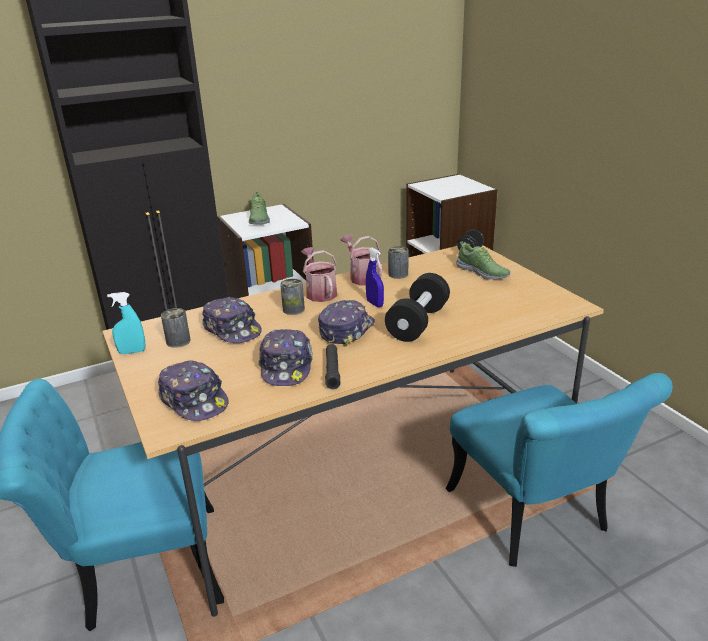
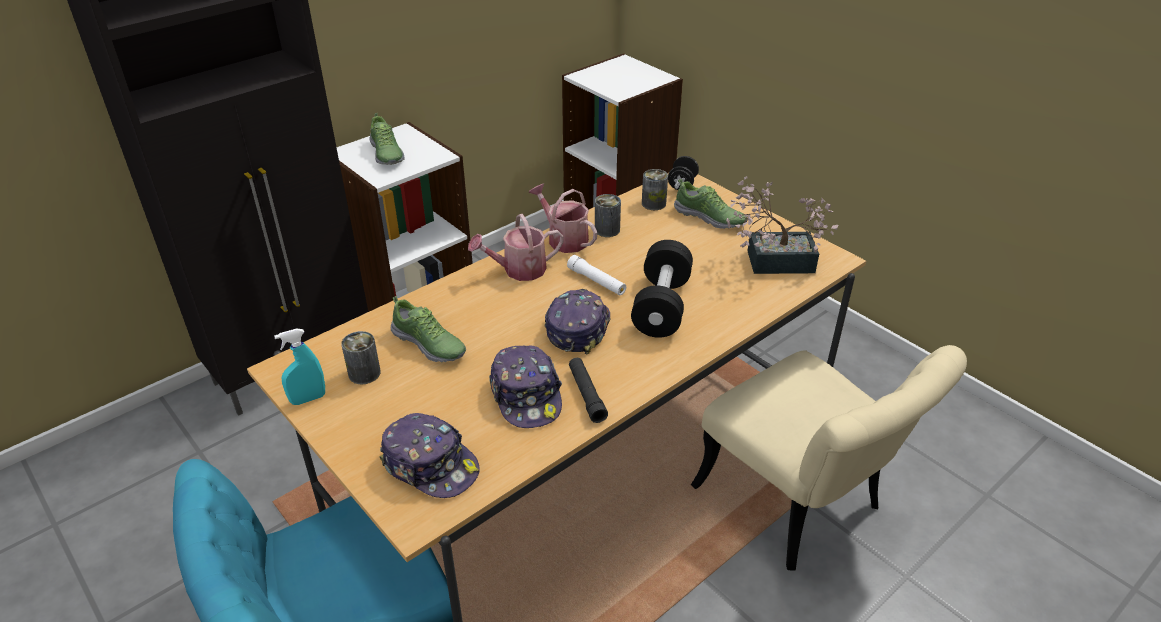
camera: 15 degrees left, 10 degrees up
cap [202,297,262,343] -> shoe [391,296,466,362]
can [280,279,305,315] -> can moved to [642,169,668,210]
watering can [301,247,337,302] -> watering can turned 75 degrees counterclockwise [468,214,564,281]
blue spray bottle [366,248,384,307] -> white flashlight [567,255,626,295]
turquoise chair [445,373,673,567] -> beige chair [691,345,967,571]
none -> potted plant [726,176,838,274]

